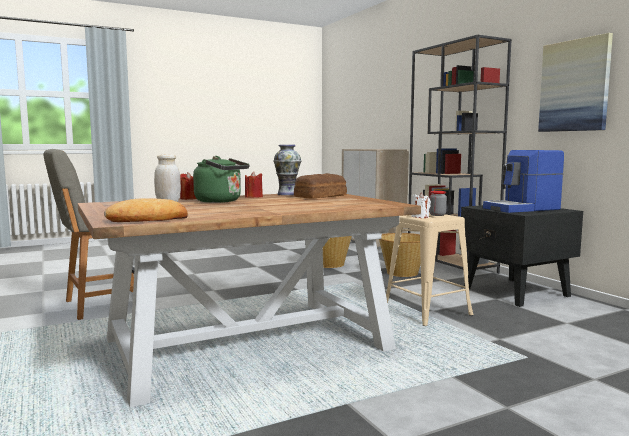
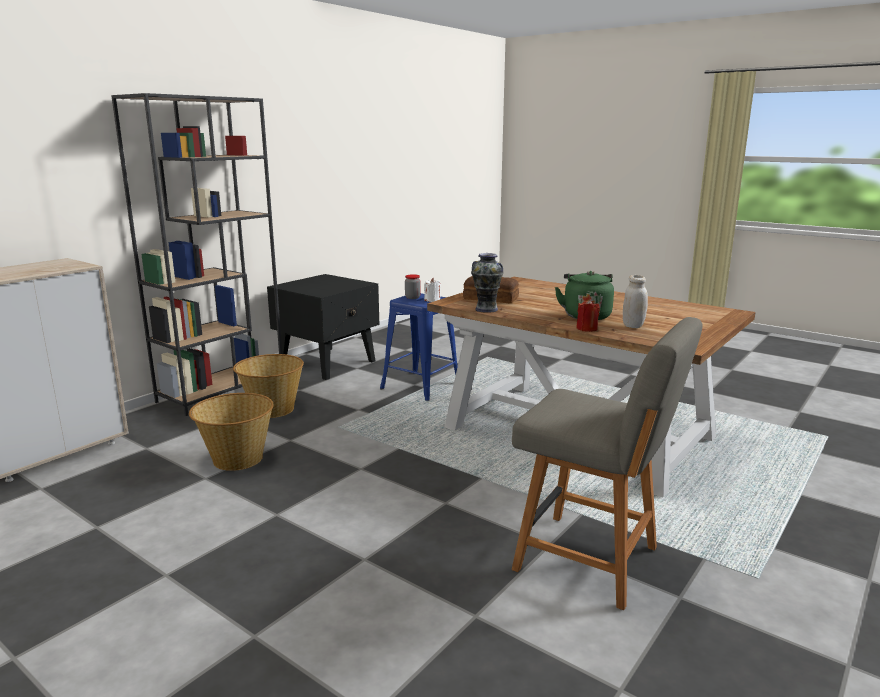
camera: 115 degrees left, 10 degrees up
bread [104,198,188,222] -> none
red candle [245,171,263,198] -> none
beige stool [386,213,473,326] -> blue stool [380,293,458,401]
coffee machine [483,150,564,213] -> none
picture [538,33,613,132] -> none

